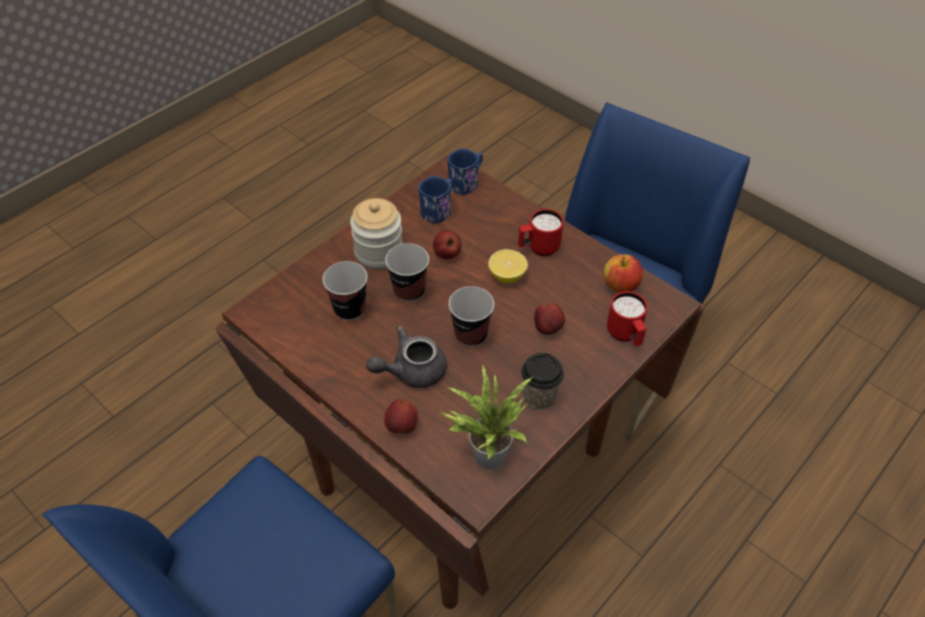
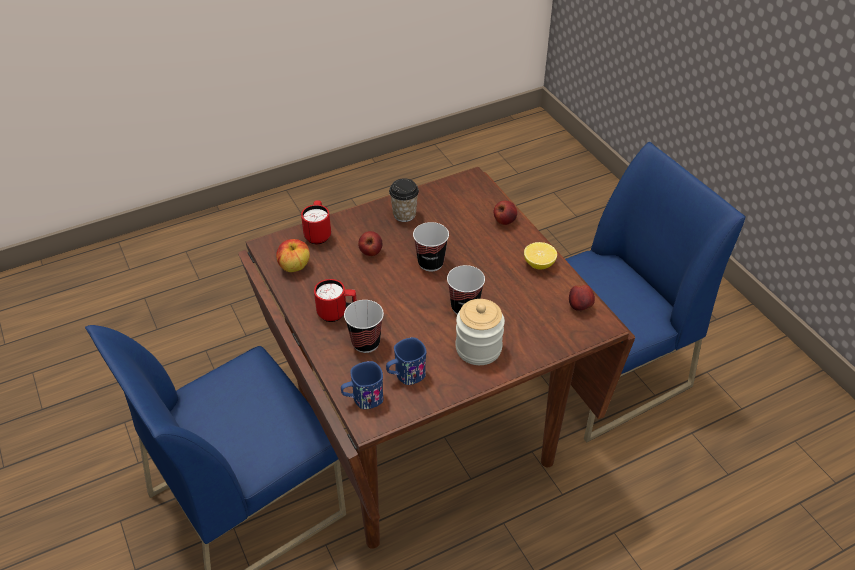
camera: 160 degrees left, 5 degrees down
cup [323,261,367,321] -> cup moved to [344,300,384,353]
grey teapot [366,326,447,388] -> none
apple [433,230,462,259] -> apple moved to [569,285,595,311]
potted plant [440,364,534,469] -> none
lemon [488,249,528,283] -> lemon moved to [524,242,557,270]

